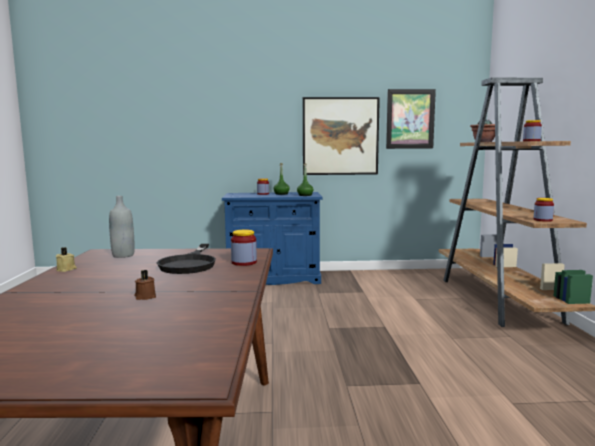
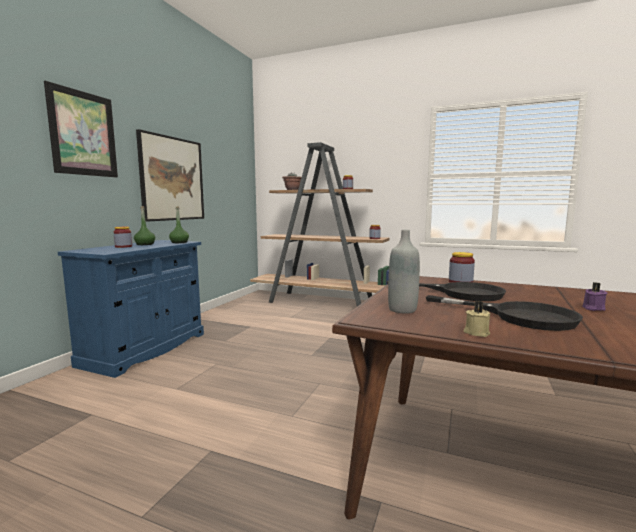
camera: 65 degrees left, 0 degrees up
brown candle [134,270,156,300] -> purple candle [582,282,607,311]
picture [386,89,436,149] -> picture moved to [44,81,118,178]
none -> black frying pan [426,295,583,331]

